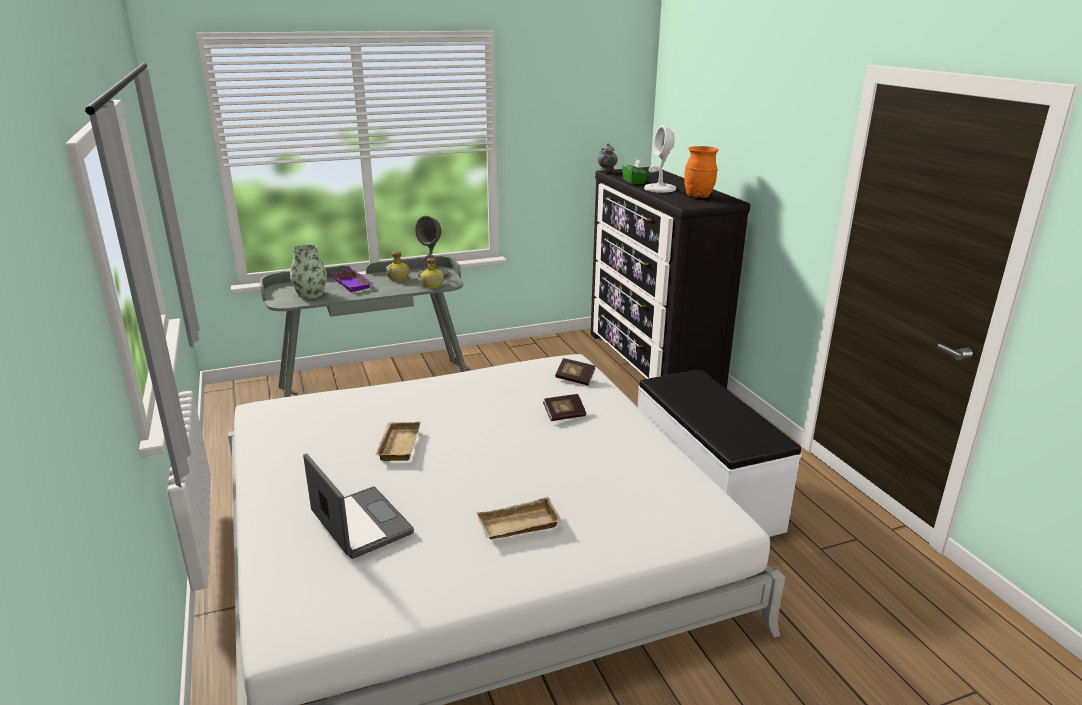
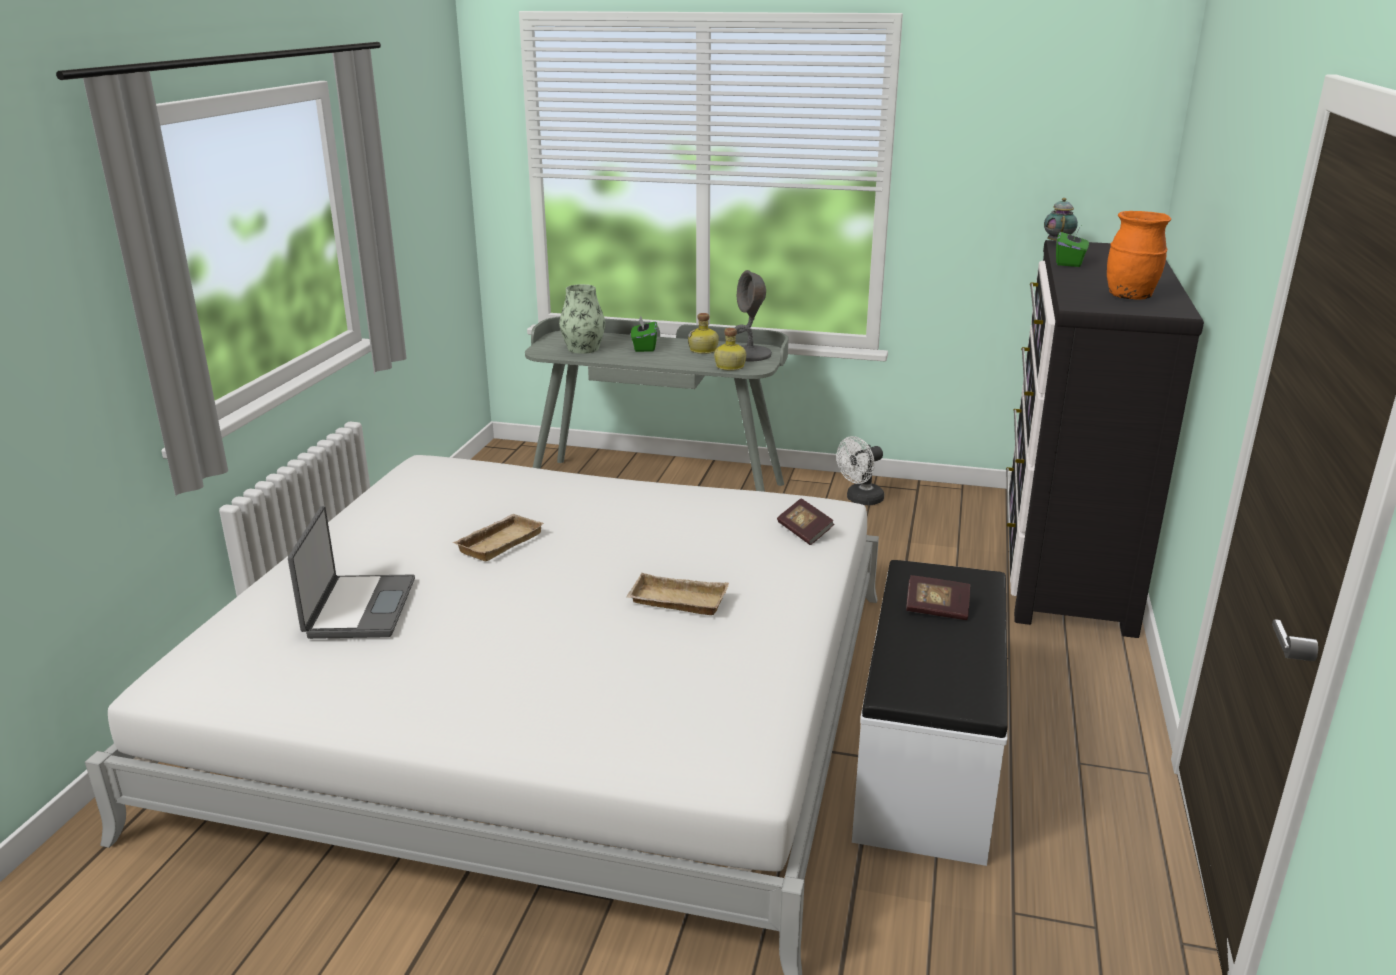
camera: 35 degrees right, 0 degrees up
purple tray [331,270,374,293] -> green tissue box [631,316,657,352]
beige tray [477,497,561,539] -> beige tray moved to [626,573,729,615]
book [543,394,586,421] -> book moved to [906,575,970,620]
white table lamp [644,125,676,193] -> none
none -> white fan [837,436,884,505]

